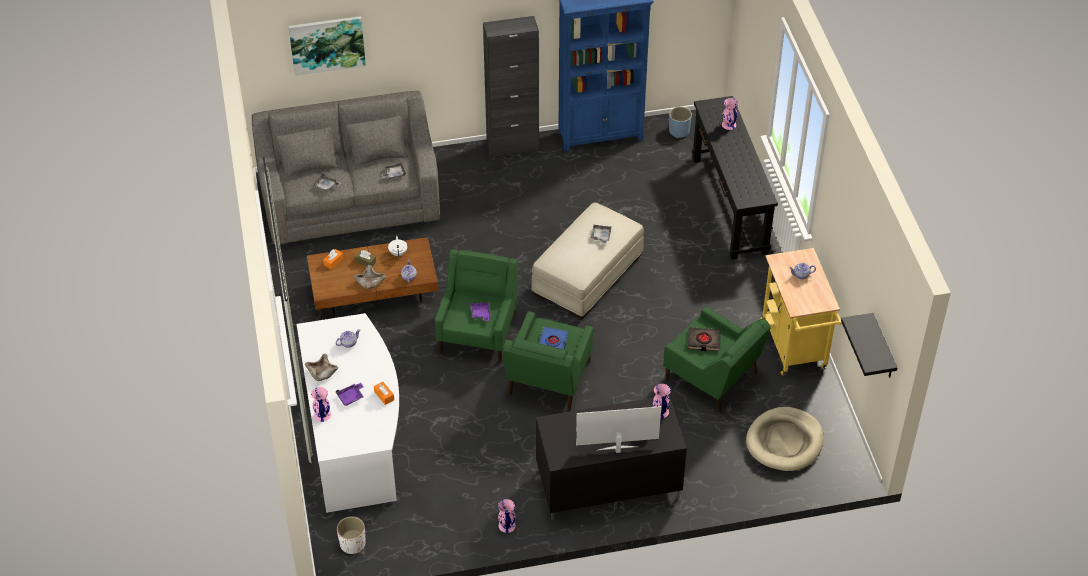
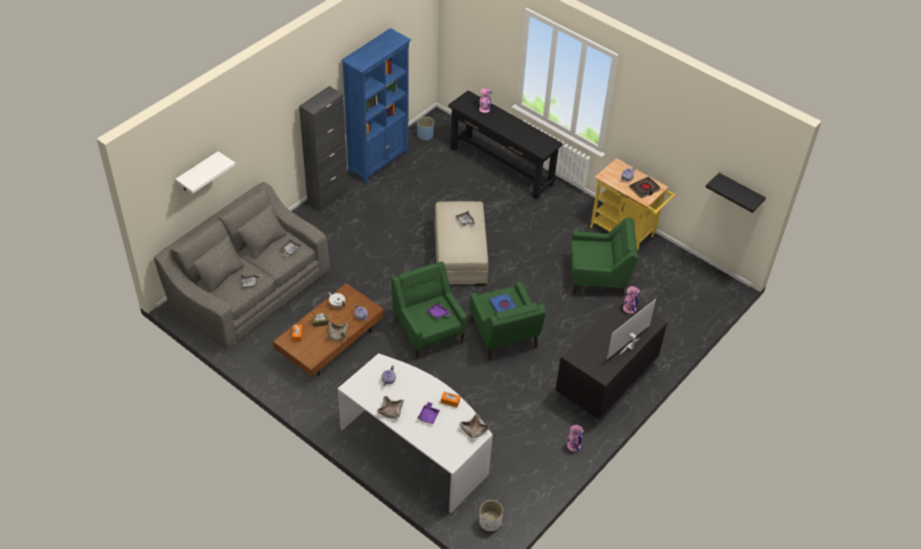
camera: 40 degrees left, 0 degrees up
picture [288,16,366,76] -> white shelf [175,151,236,193]
pink vase [311,387,331,422] -> none
black book [688,327,721,351] -> black book moved to [629,177,660,199]
beige dog bed [746,407,824,472] -> none
none -> beige bowl [460,414,489,438]

